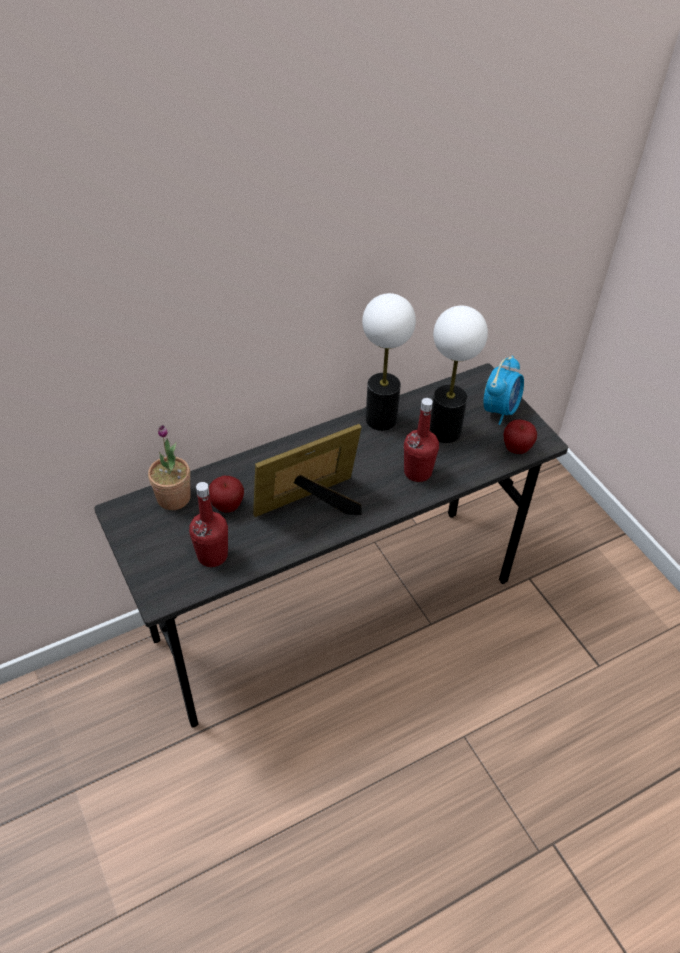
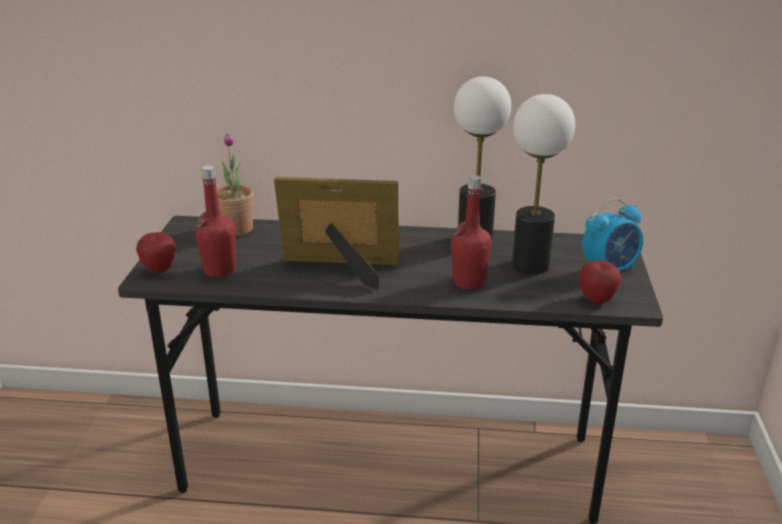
camera: 35 degrees right, 20 degrees down
apple [209,476,244,513] -> apple moved to [136,232,176,273]

